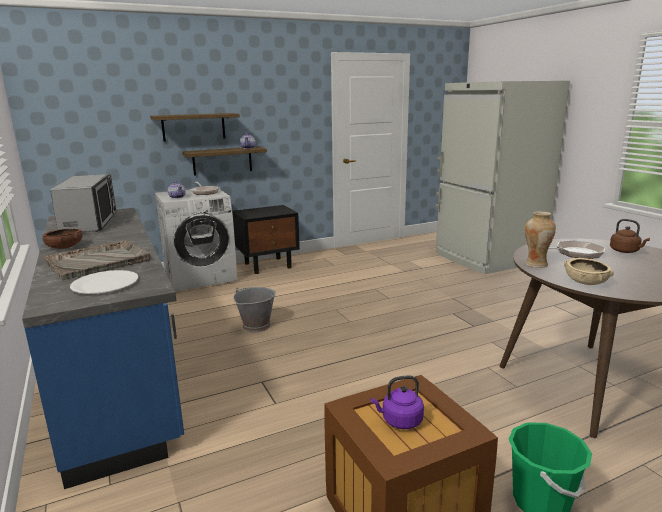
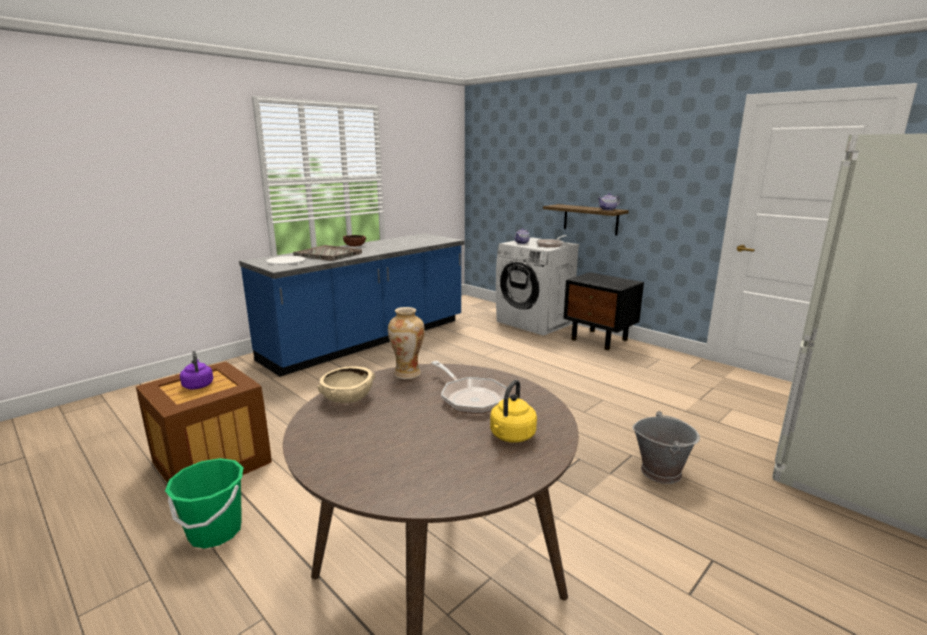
camera: 70 degrees right, 0 degrees up
microwave [50,174,117,232] -> none
shelf [150,113,240,142] -> none
grey bucket [233,287,276,332] -> grey bucket moved to [632,411,700,484]
brown kettle [610,219,650,253] -> yellow kettle [490,380,537,443]

